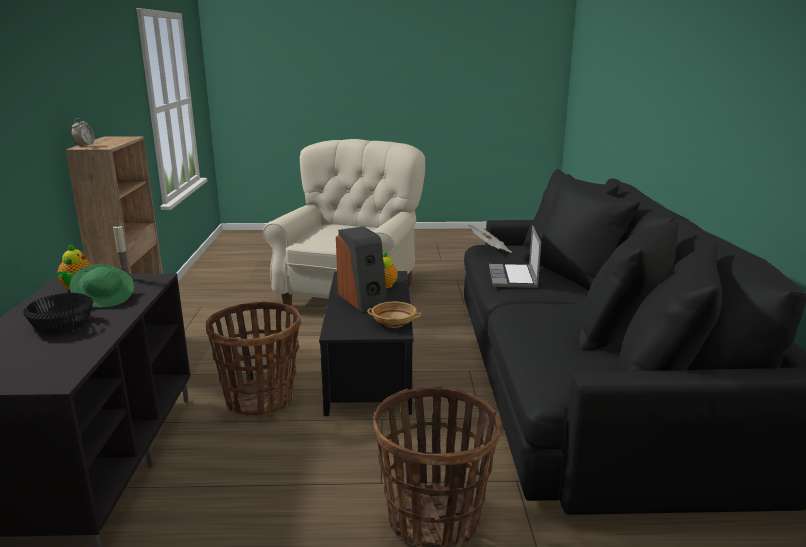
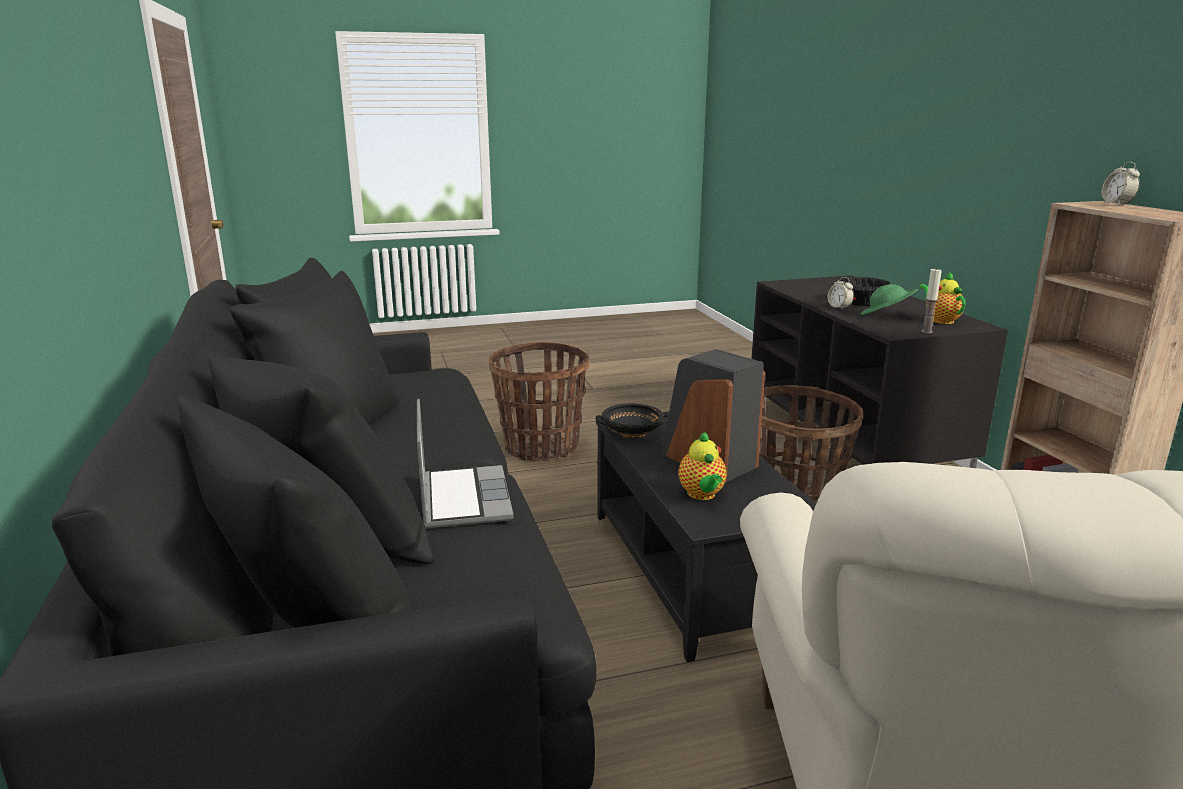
camera: 165 degrees right, 0 degrees up
beige bowl [367,302,421,328] -> black bowl [595,404,668,438]
newspaper [466,224,513,253] -> none
none -> alarm clock [828,277,854,310]

